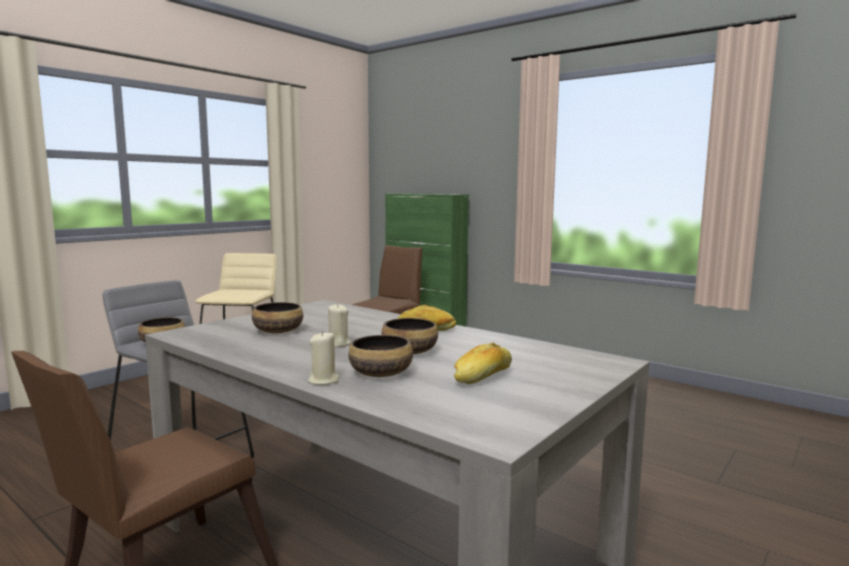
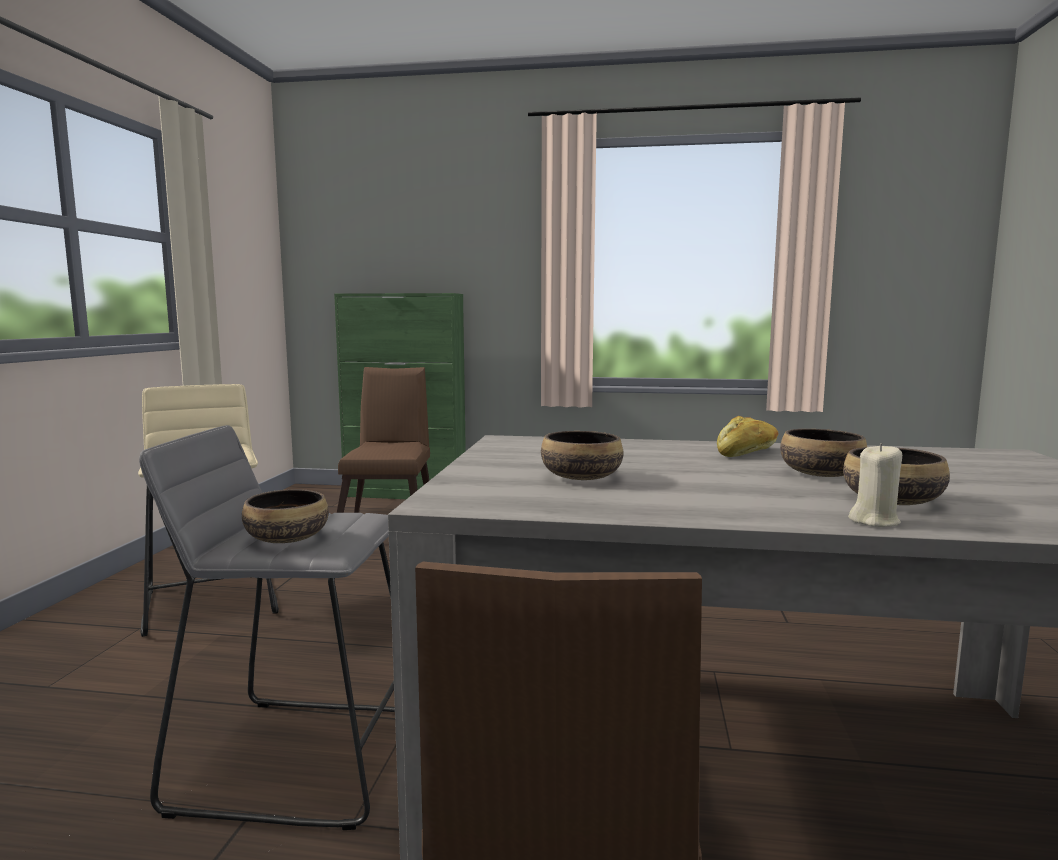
camera: 30 degrees left, 0 degrees up
beige candle [328,304,351,347] -> none
bread [454,343,512,384] -> none

